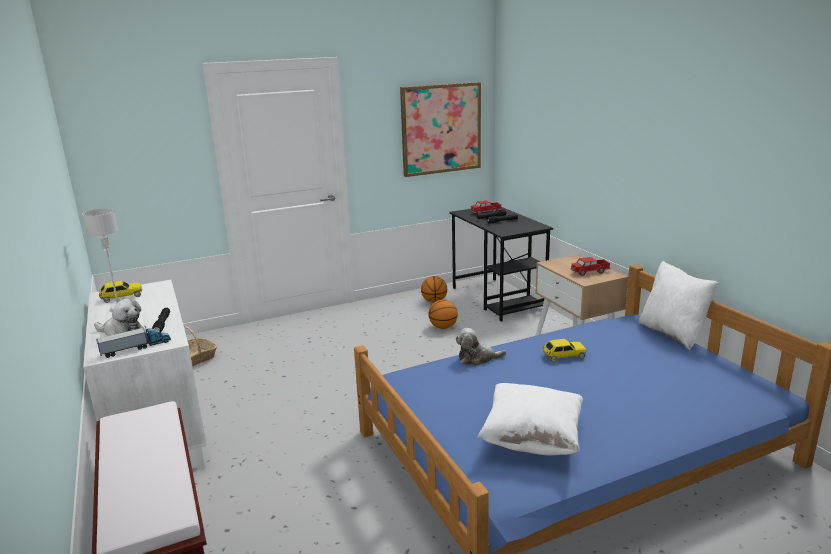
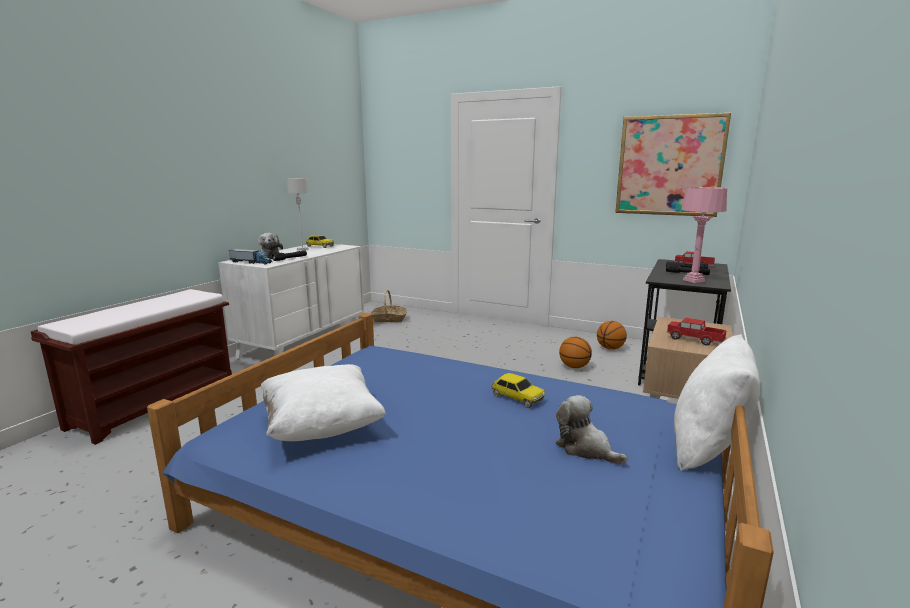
camera: 50 degrees right, 5 degrees down
plush toy [456,328,506,366] -> plush toy moved to [555,395,627,465]
none -> pink table lamp [681,187,727,283]

